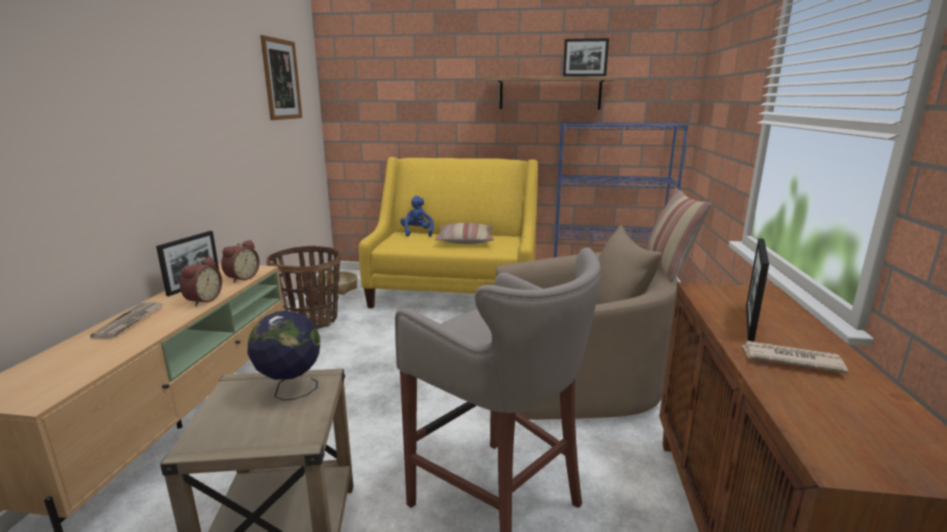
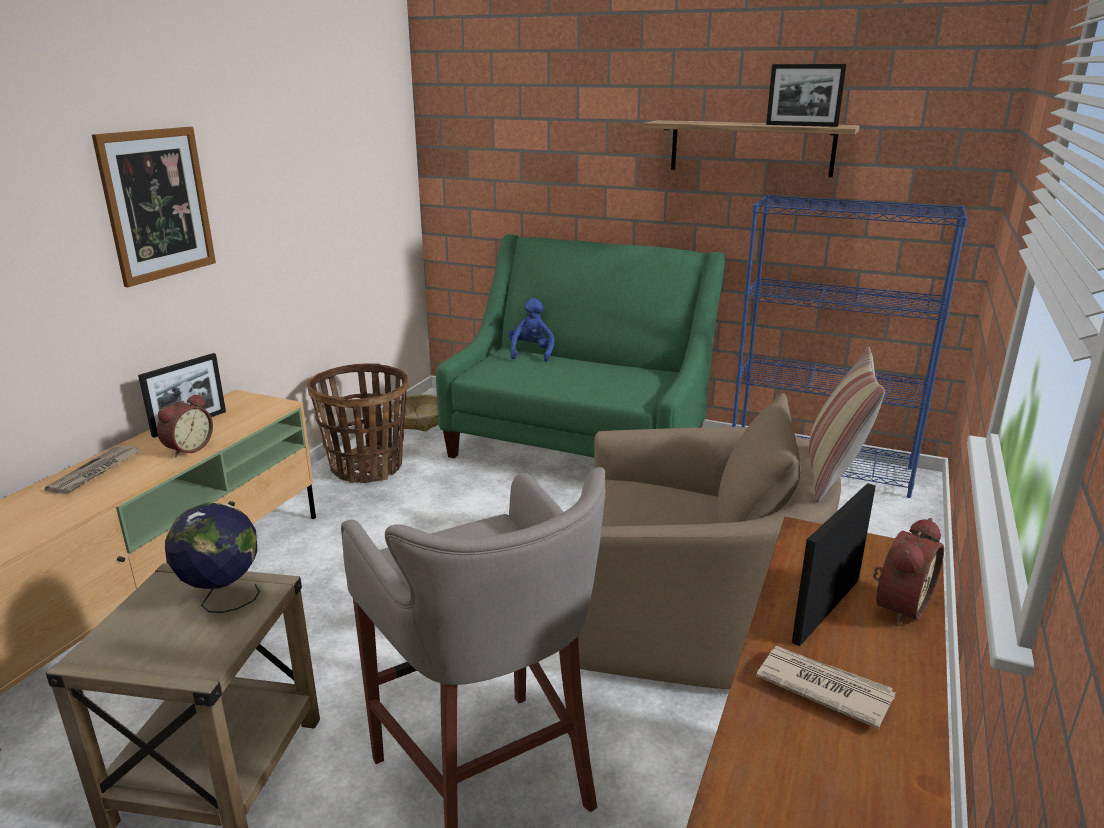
camera: 15 degrees right, 5 degrees up
alarm clock [221,240,260,283] -> alarm clock moved to [873,518,944,626]
picture [260,35,302,120] -> picture moved to [92,127,216,287]
yellow sofa [359,157,538,308] -> green sofa [436,234,725,458]
pillow [434,223,494,244] -> none

